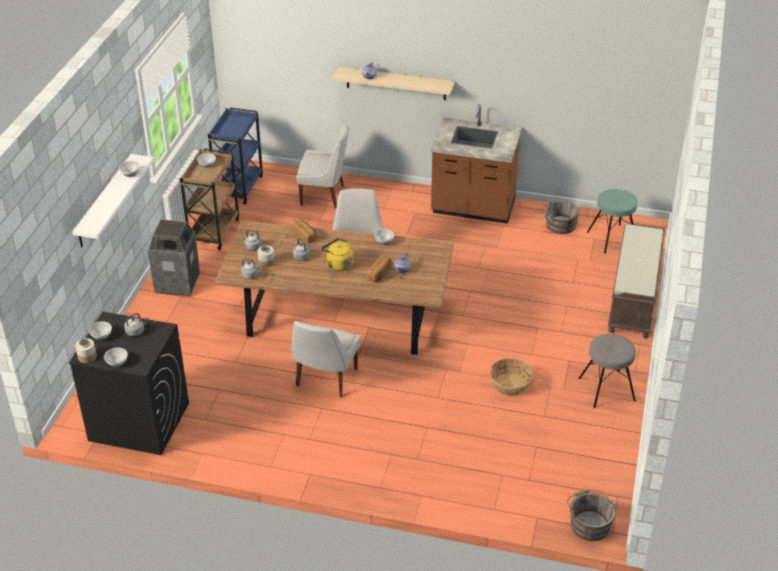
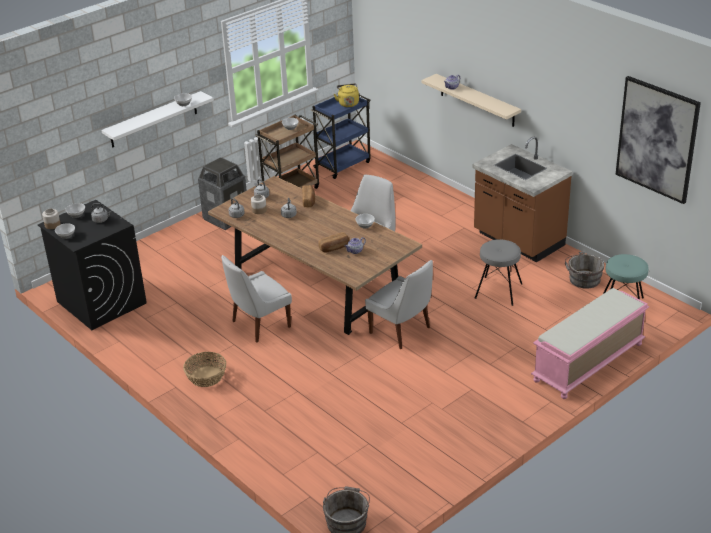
camera: 35 degrees right, 5 degrees down
white chair [297,123,349,209] -> white chair moved to [365,260,433,349]
yellow kettle [322,238,353,271] -> yellow kettle moved to [334,83,359,107]
basket [489,358,534,396] -> basket moved to [183,352,226,387]
grey stool [579,334,636,408] -> grey stool moved to [475,239,522,306]
brown bench [608,224,665,338] -> pink bench [531,288,649,399]
none -> picture [615,76,701,204]

